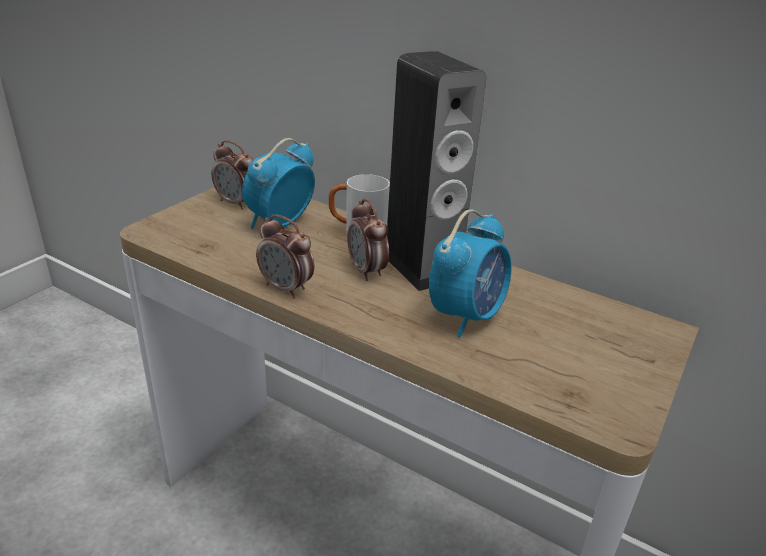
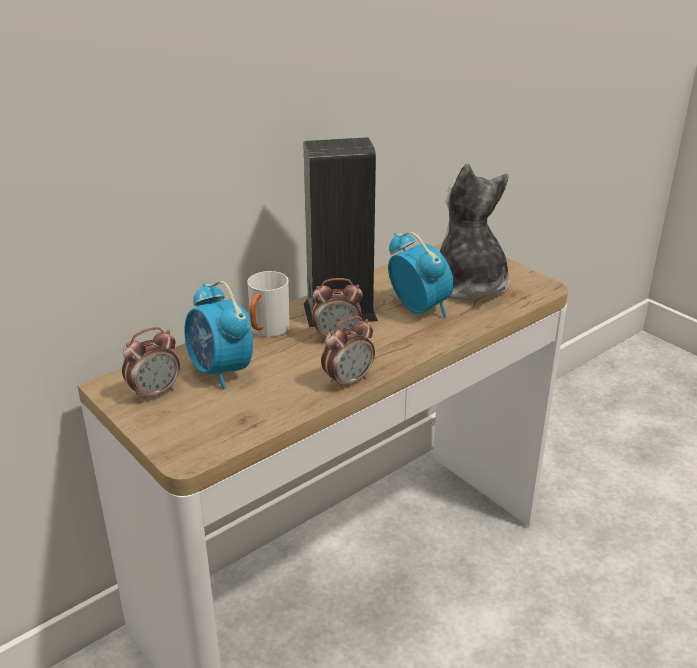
camera: 70 degrees left, 0 degrees up
none -> plush toy [439,163,510,301]

